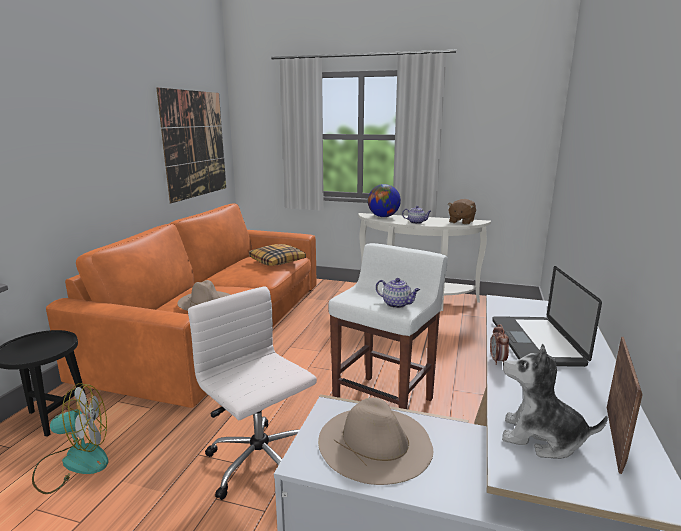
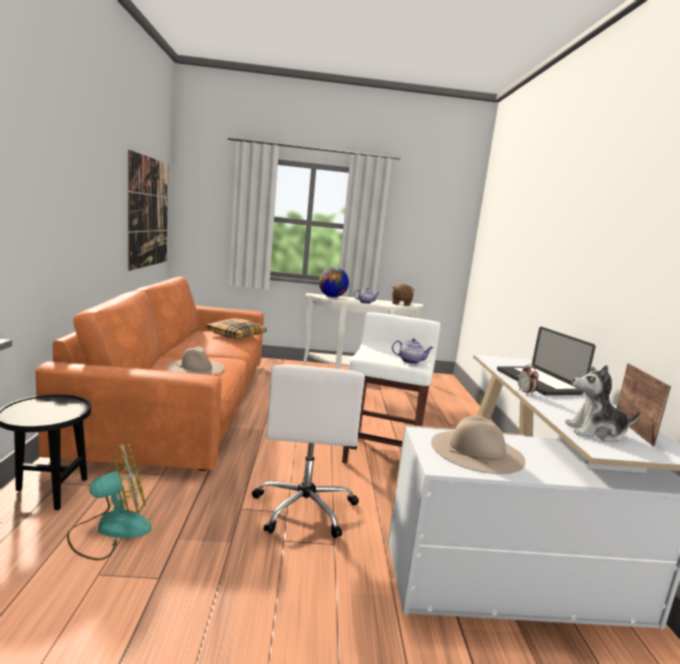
camera: 20 degrees left, 5 degrees down
white office chair [188,286,317,500] -> white office chair turned 120 degrees counterclockwise [252,364,365,538]

